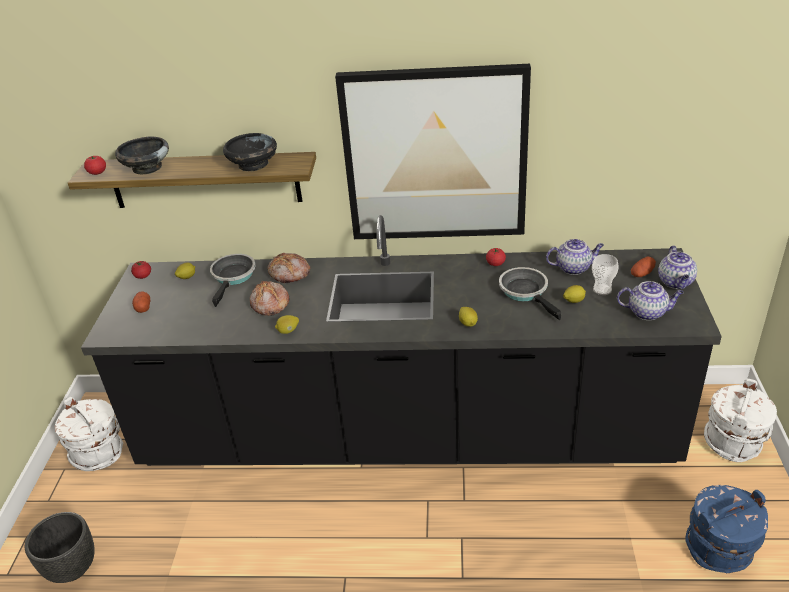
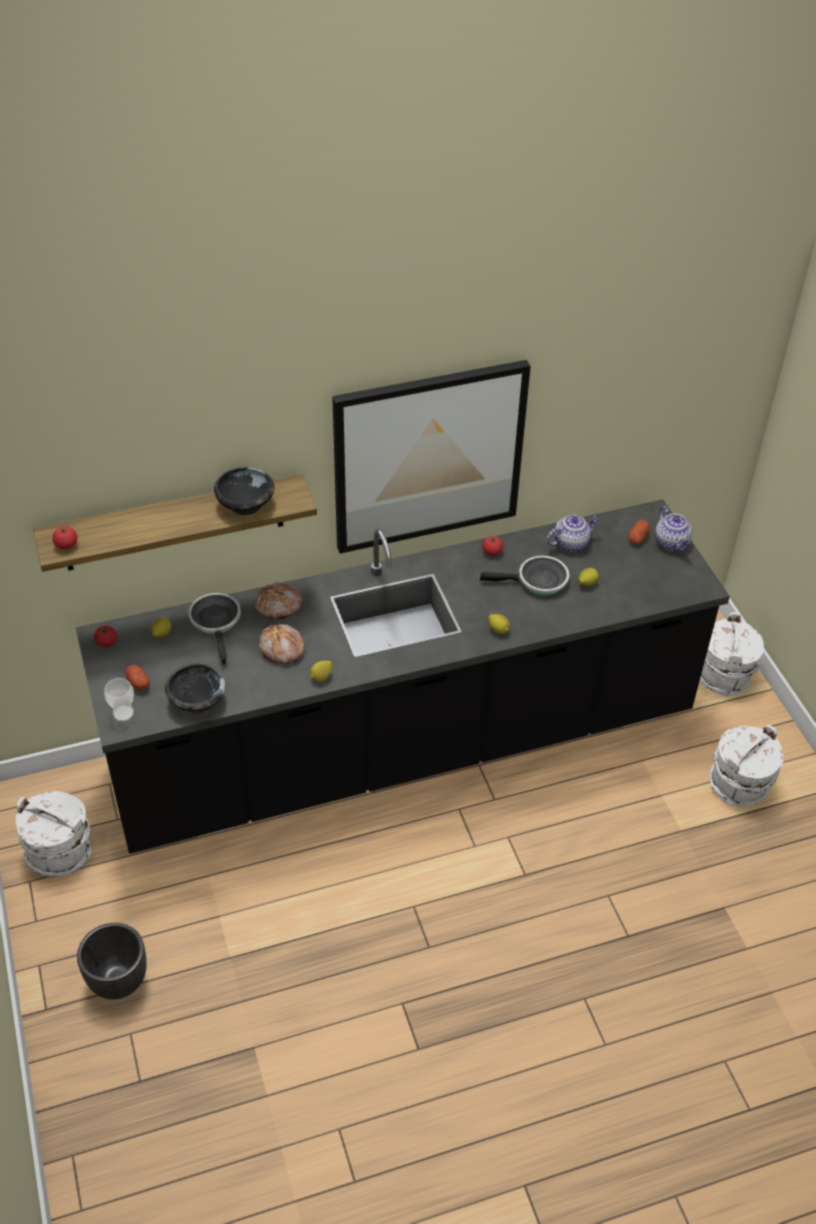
camera: 25 degrees left, 10 degrees up
black bowl [115,136,169,174] -> black bowl moved to [165,663,225,713]
frying pan [499,267,562,320] -> frying pan turned 135 degrees clockwise [480,556,569,595]
cup [592,254,619,295] -> cup moved to [104,678,134,722]
teapot [617,281,684,320] -> none
blue bucket [685,485,768,573] -> white bucket [709,725,784,806]

